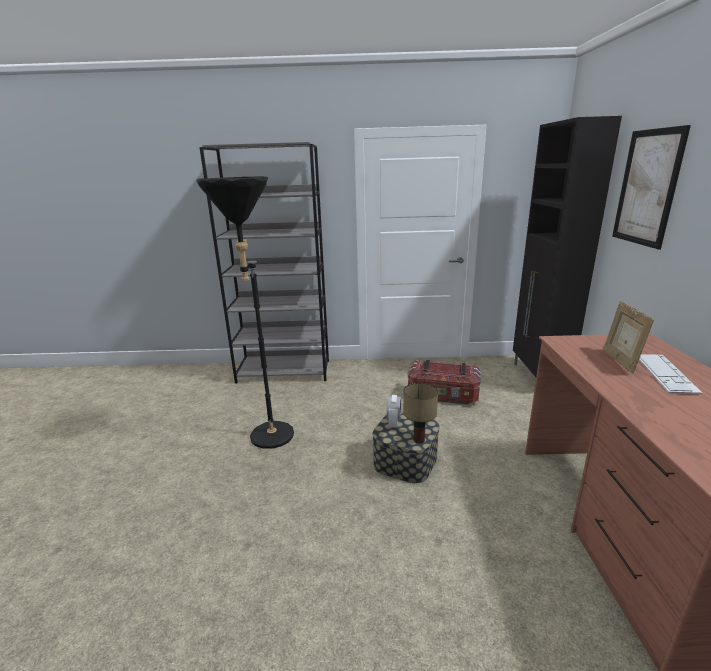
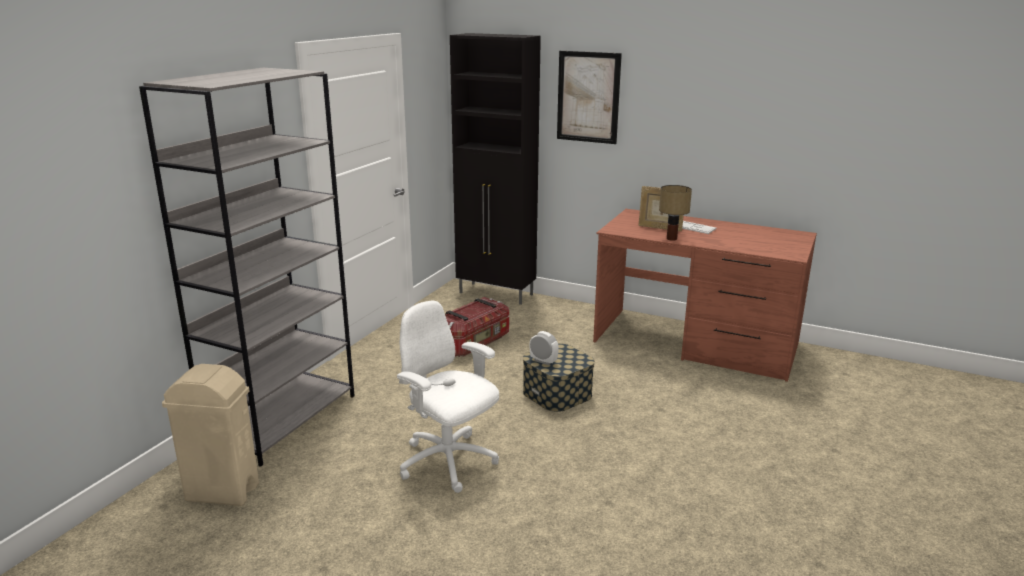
camera: 65 degrees left, 0 degrees up
black floor lamp [196,177,294,449] -> white office chair [397,301,499,493]
table lamp [403,383,438,443] -> table lamp moved to [659,185,692,241]
none -> beige trash can [162,364,259,506]

